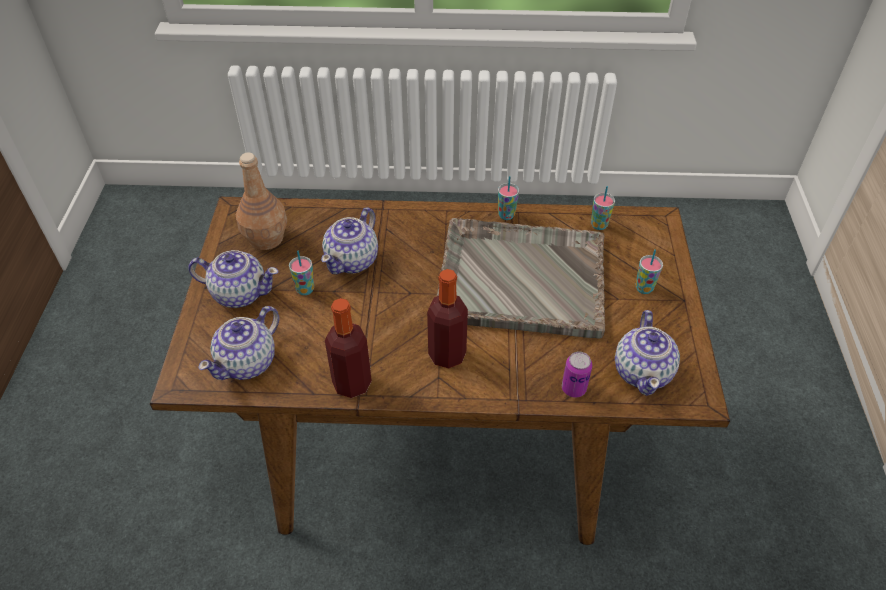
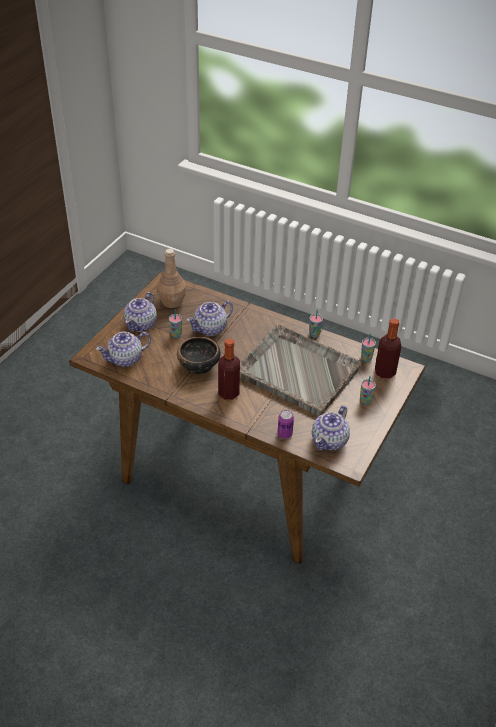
camera: 25 degrees right, 5 degrees down
teapot [188,250,278,308] -> teapot turned 75 degrees clockwise [124,292,157,332]
bottle [325,298,372,398] -> bottle moved to [375,318,401,379]
none -> bowl [177,337,221,375]

